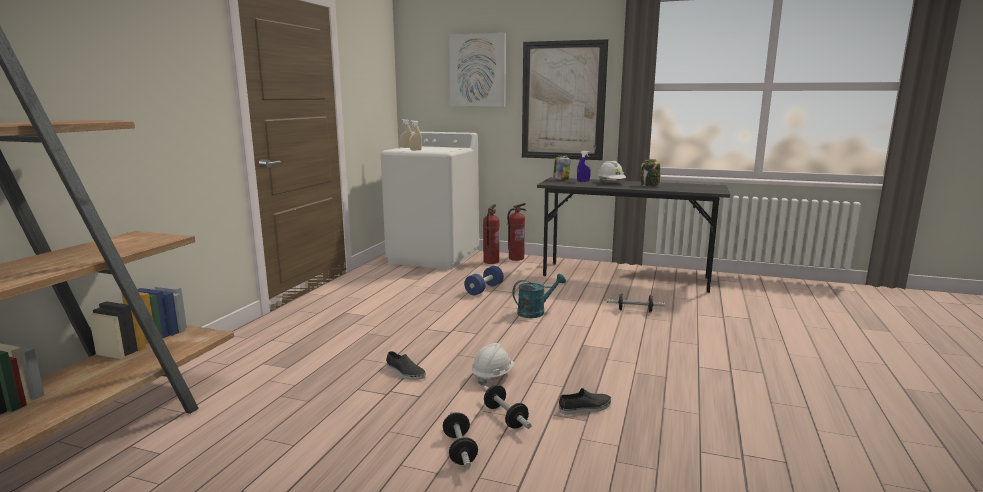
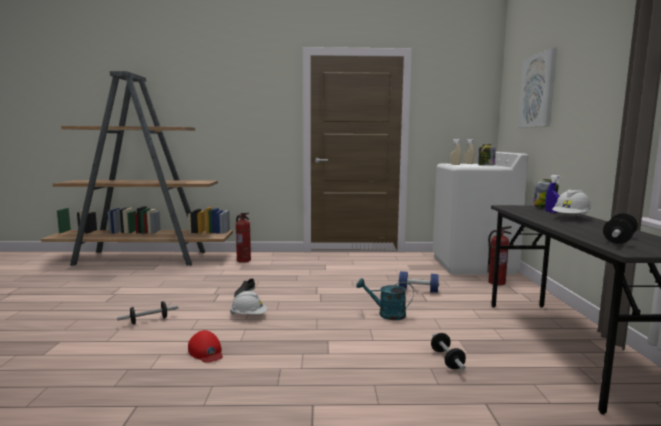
camera: 70 degrees right, 5 degrees down
dumbbell [483,385,532,429] -> dumbbell moved to [603,213,638,244]
fire extinguisher [507,203,526,261] -> fire extinguisher moved to [236,213,251,263]
turquoise watering can [512,274,566,318] -> turquoise watering can turned 150 degrees clockwise [356,278,414,320]
picture [522,39,608,160] -> none
black shoe [559,388,611,415] -> red cap [188,330,223,363]
jar [641,159,661,186] -> jar moved to [478,144,496,166]

